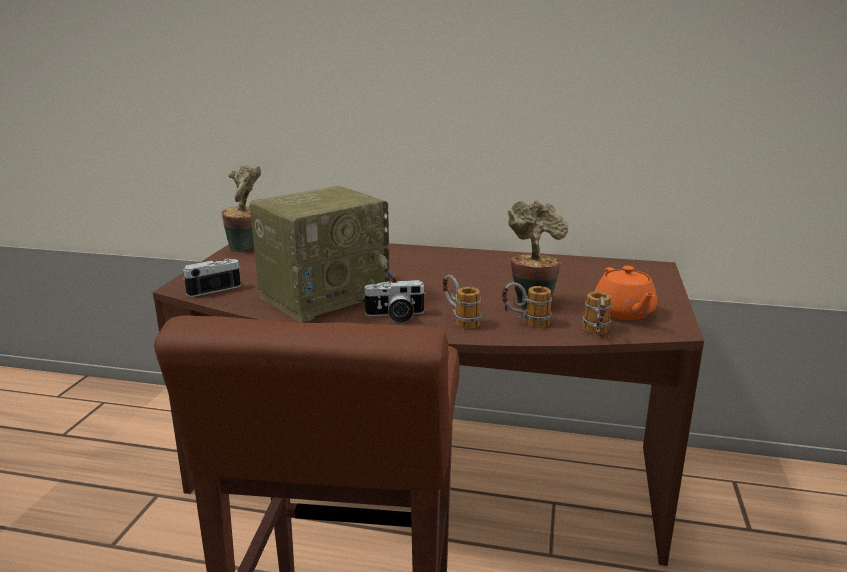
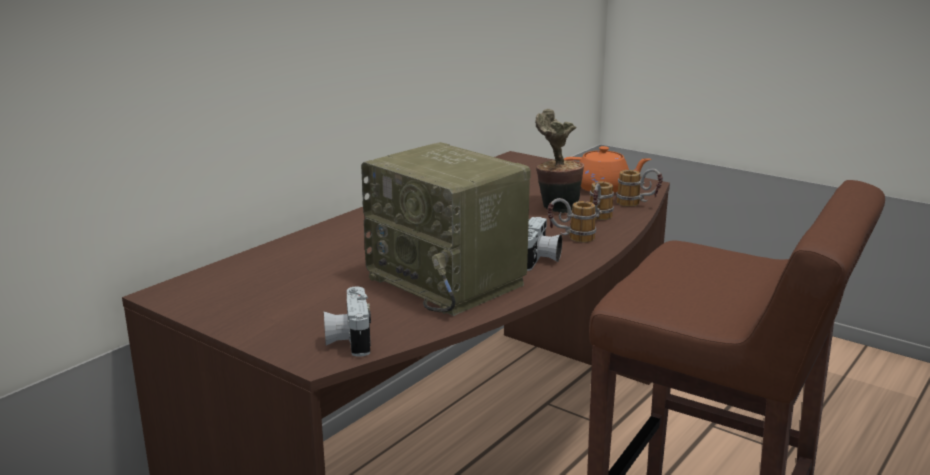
camera: 65 degrees left, 0 degrees up
potted plant [221,166,261,251] -> none
radio [250,186,396,323] -> radio turned 150 degrees clockwise [361,142,531,316]

